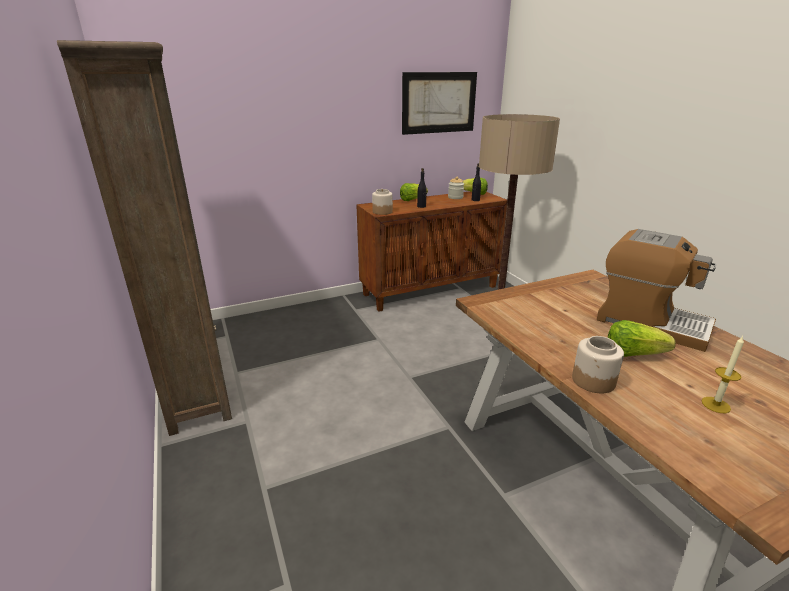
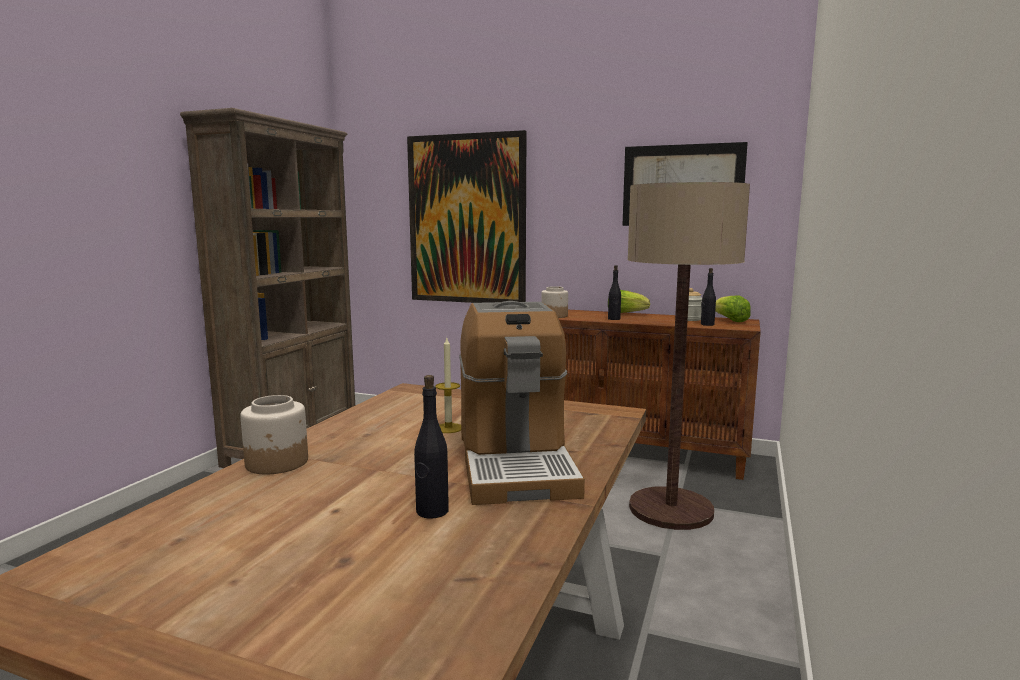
camera: 45 degrees right, 15 degrees down
lettuce [608,320,676,357] -> none
candle [701,336,744,413] -> candle moved to [435,338,461,433]
none -> picture [407,130,526,303]
none -> black bottle [414,375,449,519]

